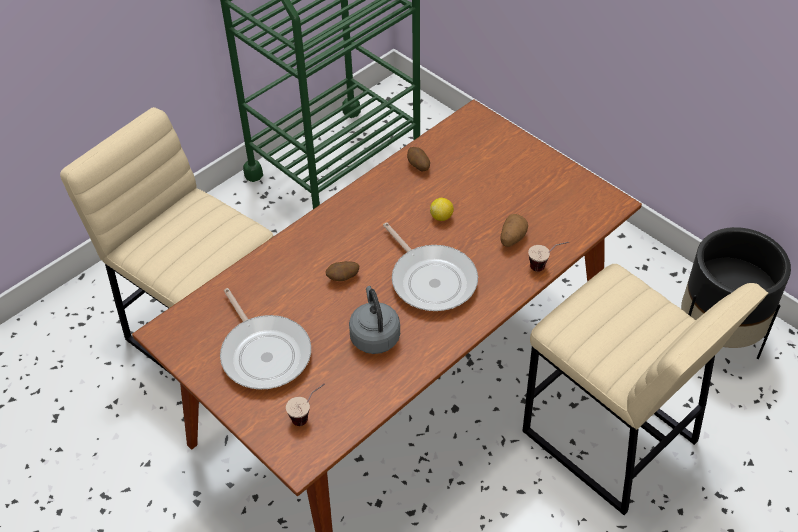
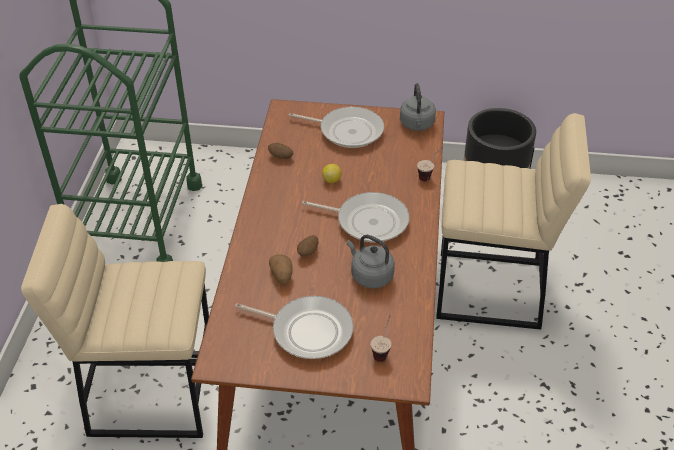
camera: 40 degrees left, 5 degrees down
potato [500,214,528,247] -> potato moved to [269,254,293,285]
none -> frying pan [289,107,384,148]
none -> grey kettle [400,83,436,131]

